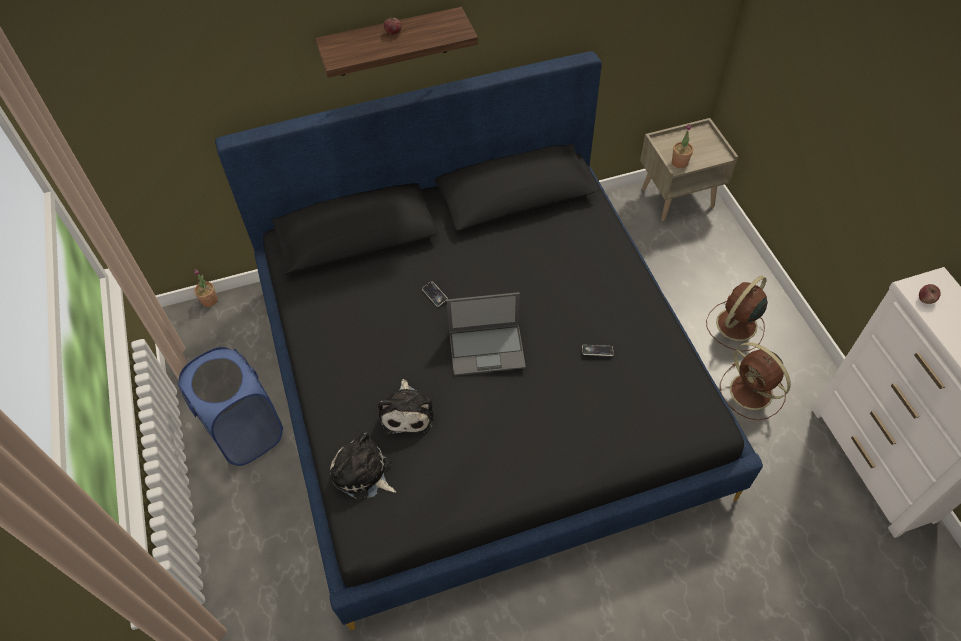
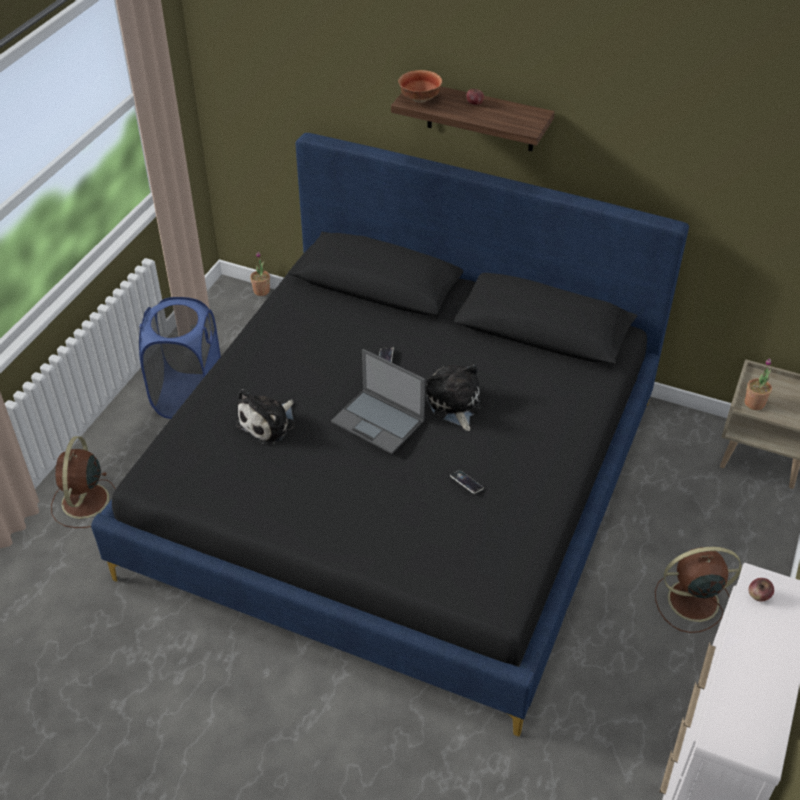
camera: 40 degrees right, 10 degrees down
plush toy [330,431,396,500] -> plush toy moved to [426,364,481,431]
brown fan [720,342,791,420] -> brown fan moved to [51,436,116,528]
none -> bowl [398,70,442,103]

